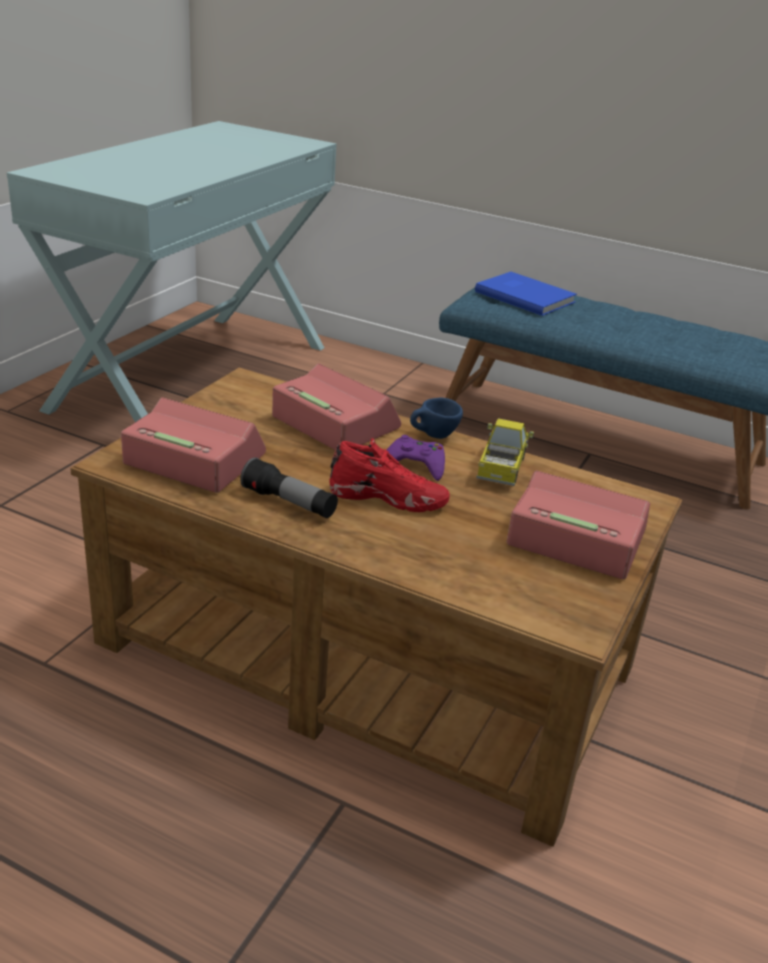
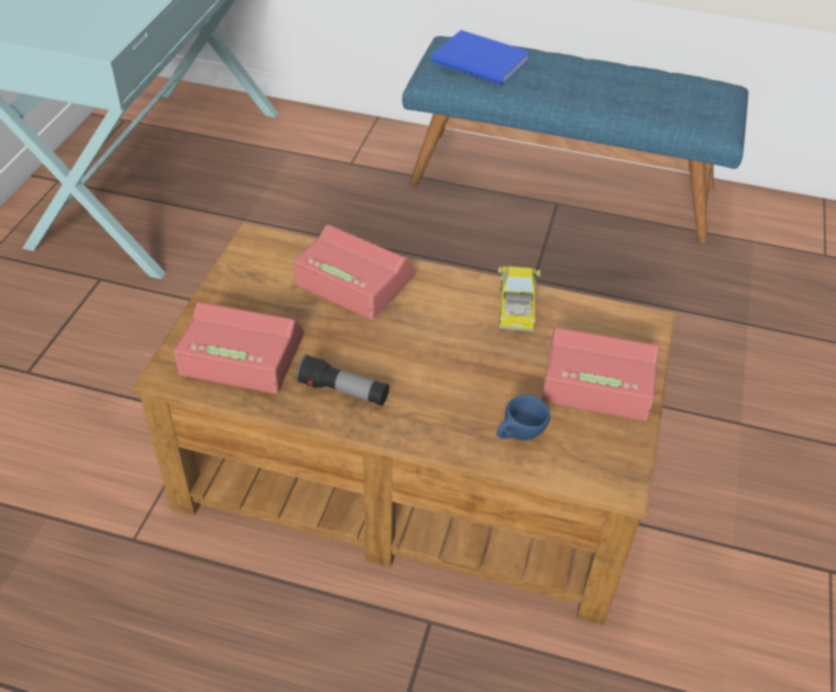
camera: 10 degrees left, 15 degrees up
red shoe [329,438,450,512] -> none
purple game controller [387,435,445,481] -> none
blue cup [410,398,463,439] -> blue cup moved to [497,395,550,440]

